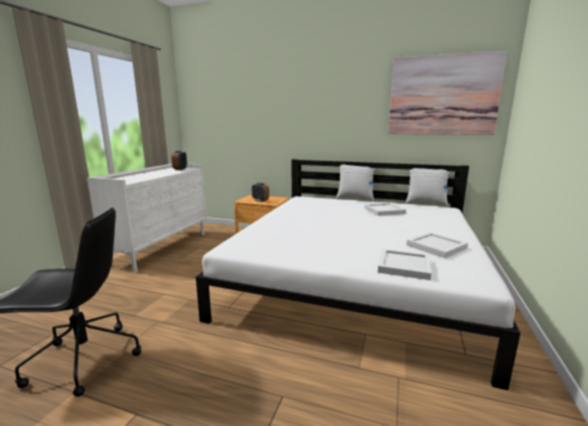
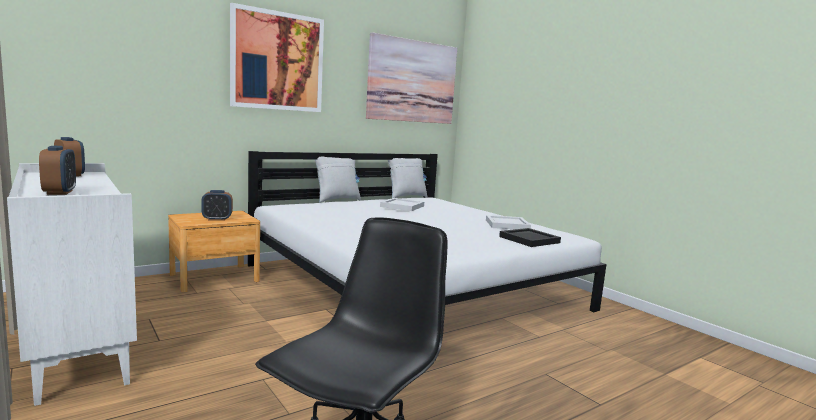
camera: 55 degrees left, 5 degrees down
white tray [378,249,432,280] -> black tray [499,228,561,247]
none -> alarm clock [39,146,76,195]
none -> picture [230,3,324,112]

